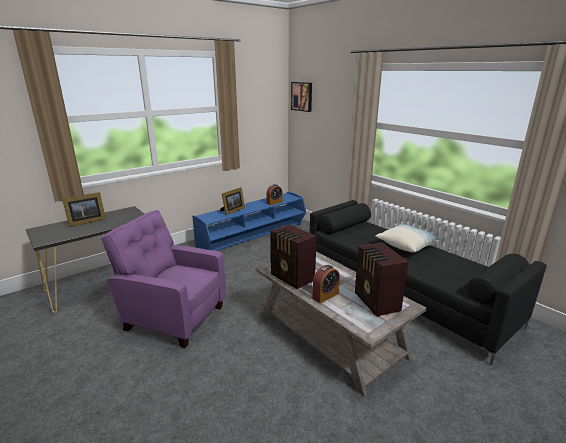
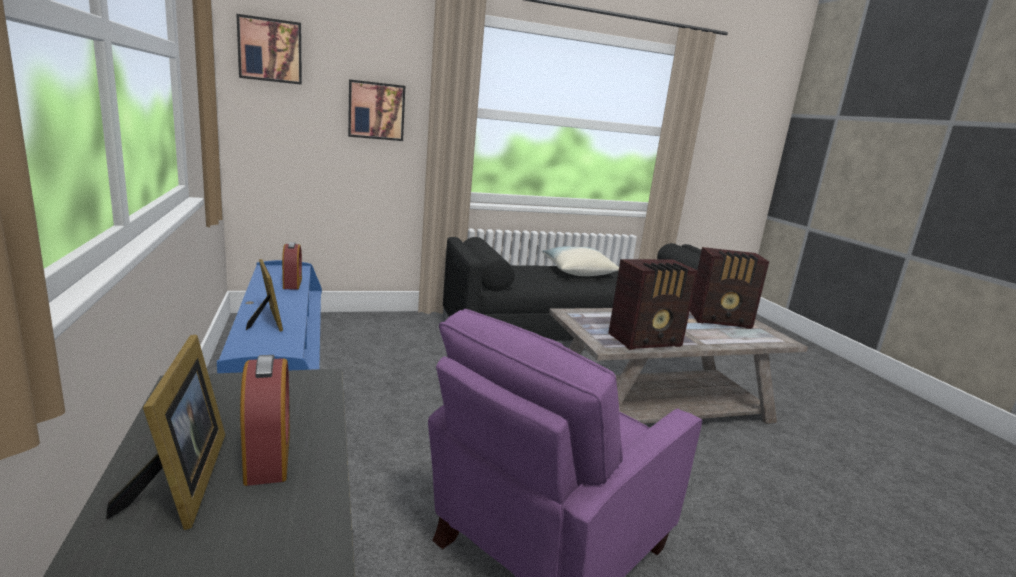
camera: 70 degrees left, 5 degrees down
alarm clock [312,265,340,303] -> alarm clock moved to [240,355,290,486]
none -> picture [348,79,405,141]

